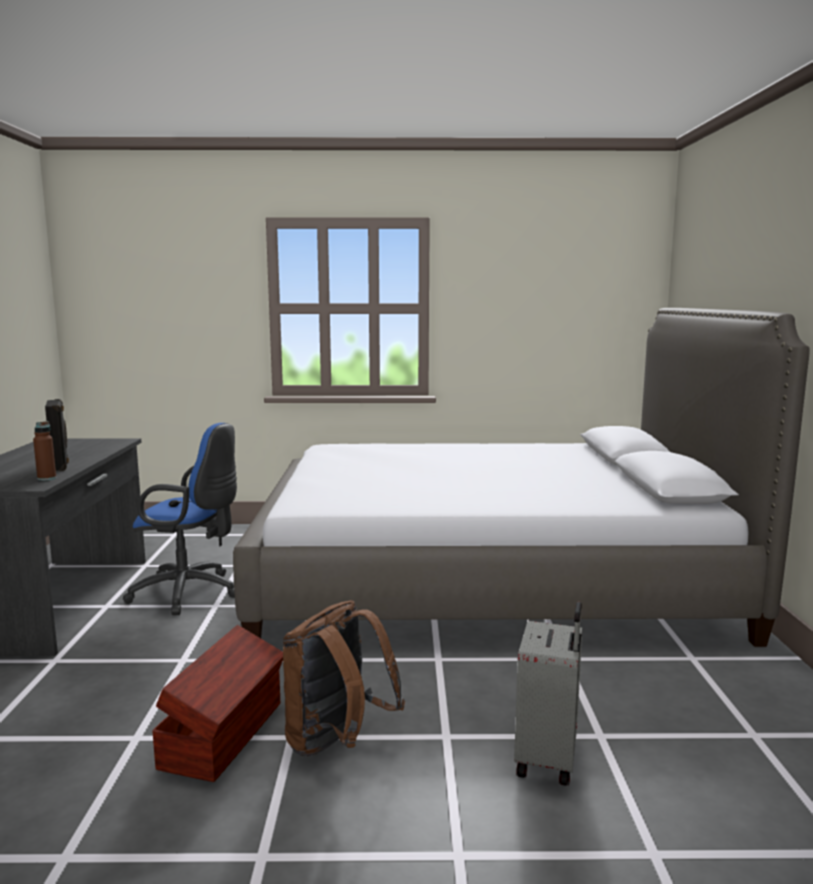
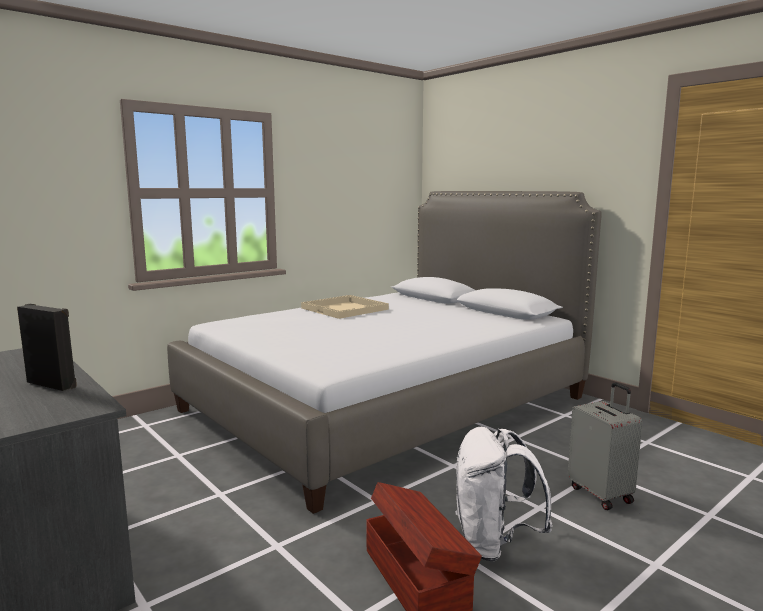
camera: 40 degrees left, 0 degrees up
brown bottle [33,421,56,481] -> none
blue office chair [123,423,237,615] -> none
brown backpack [283,600,405,756] -> white backpack [455,427,553,562]
none -> beige tray [301,295,389,319]

